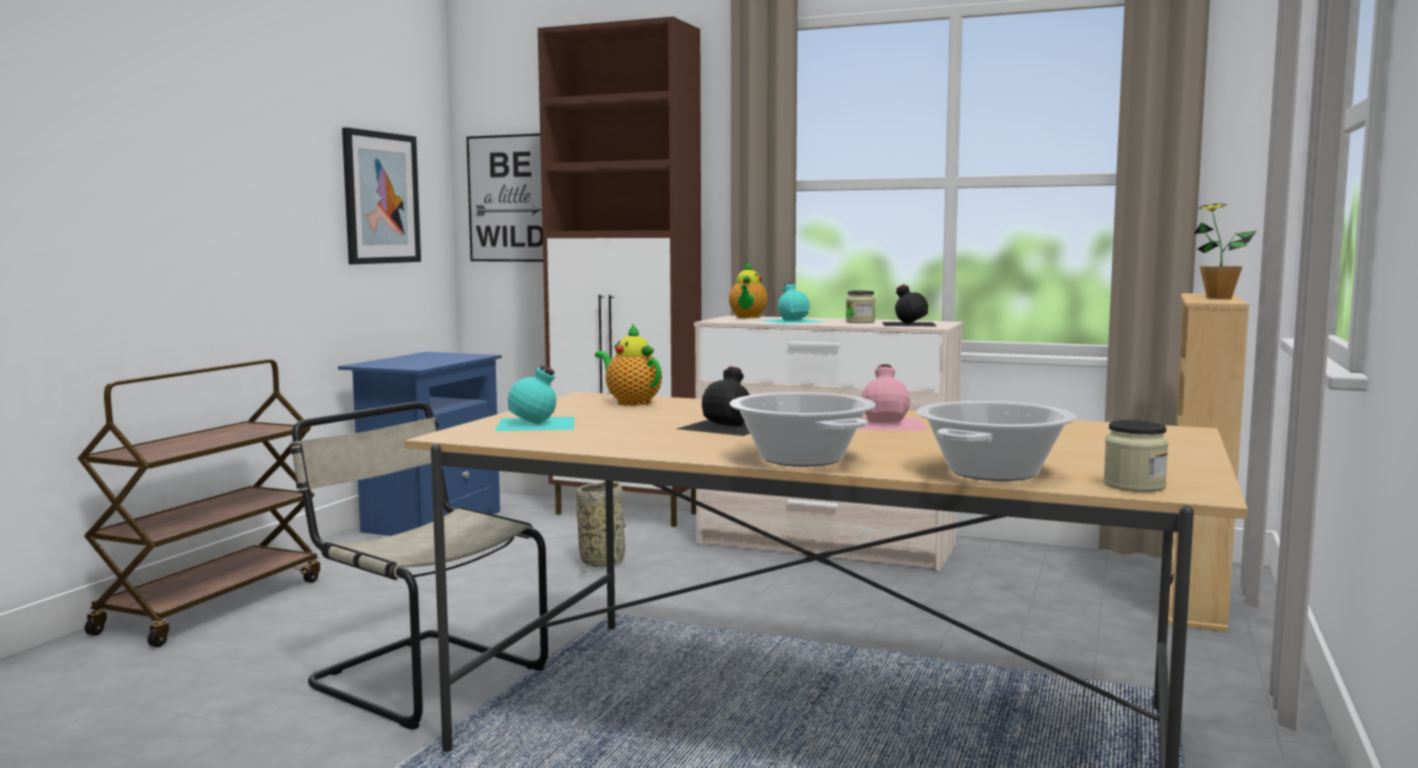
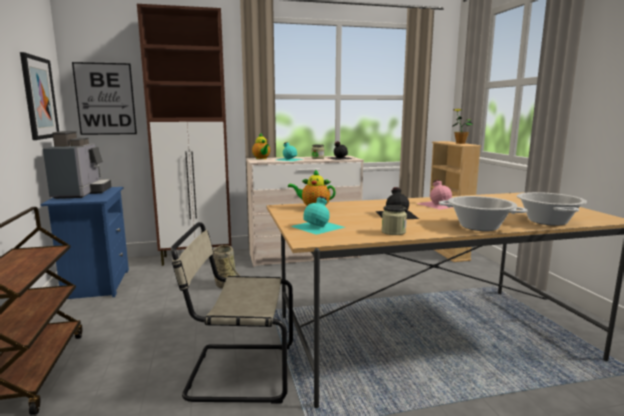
camera: 35 degrees left, 5 degrees up
jar [1103,420,1168,492] -> jar moved to [382,205,407,235]
none -> coffee machine [43,131,111,199]

